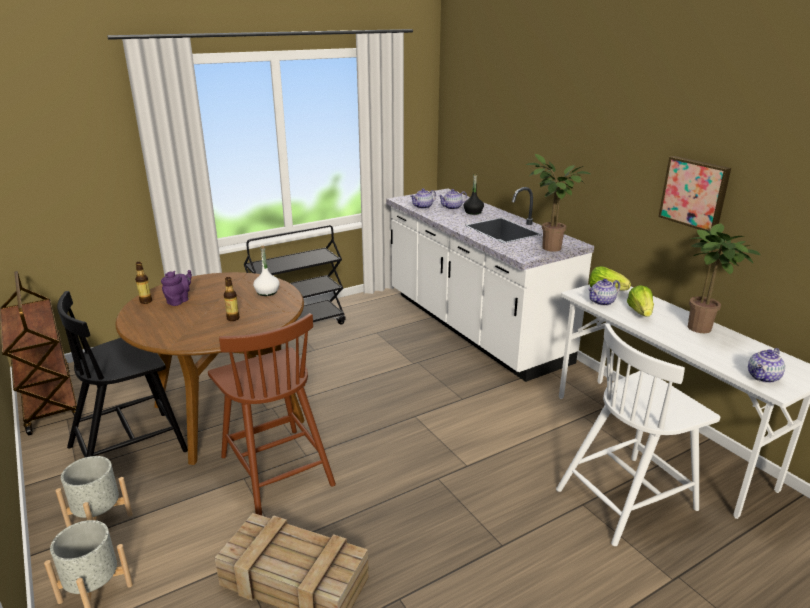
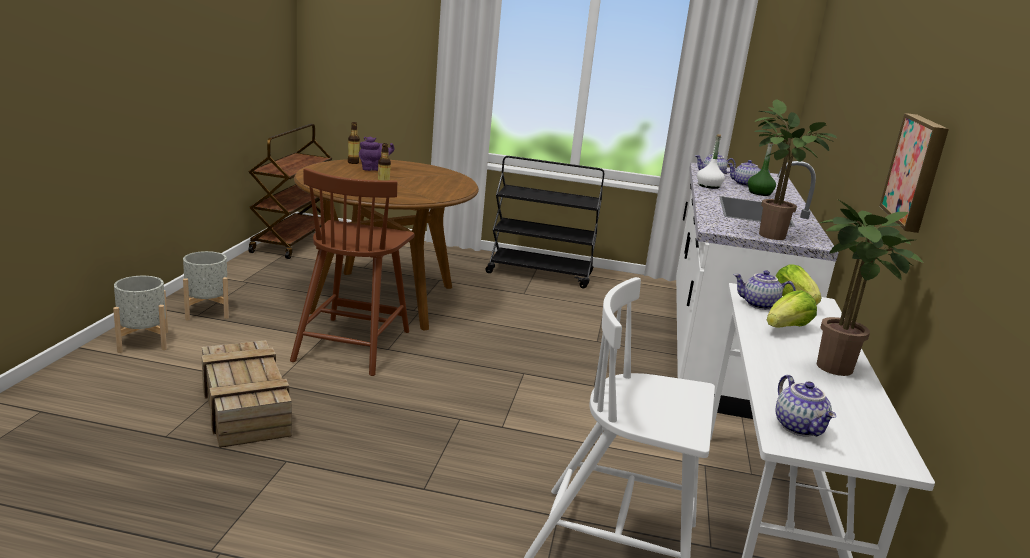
camera: 40 degrees right, 5 degrees down
black chair [57,291,188,457] -> none
white bottle [253,246,280,296] -> white bottle moved to [697,134,725,189]
black bottle [464,174,484,215] -> green bottle [748,142,776,196]
teapot [748,348,785,383] -> teapot turned 105 degrees counterclockwise [776,375,836,437]

